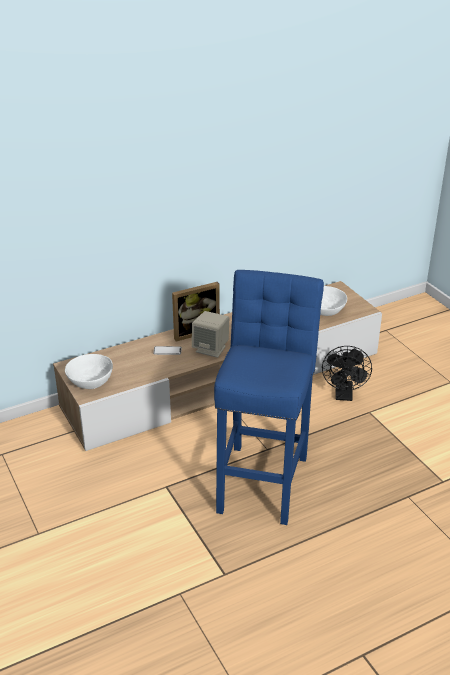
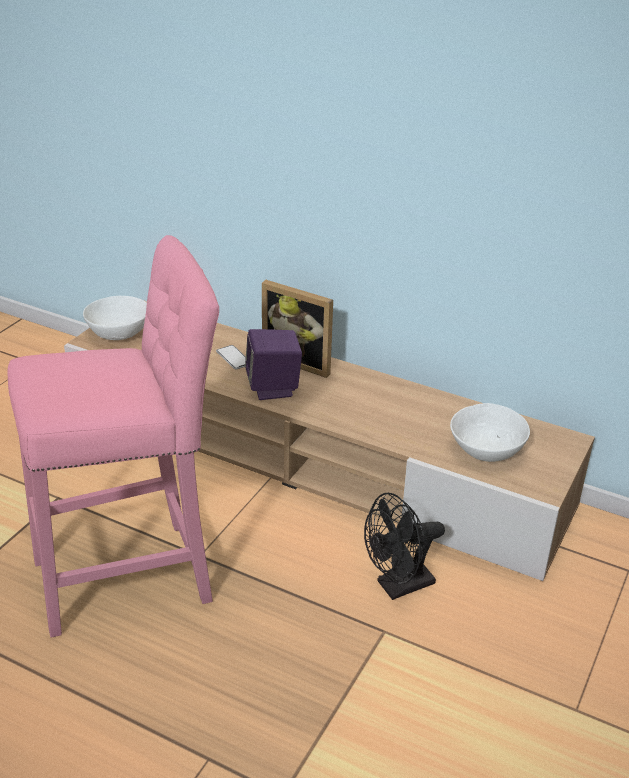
camera: 55 degrees right, 0 degrees up
beige speaker [192,311,229,358] -> purple speaker [245,329,302,400]
blue stool [214,270,324,525] -> pink stool [7,235,219,638]

